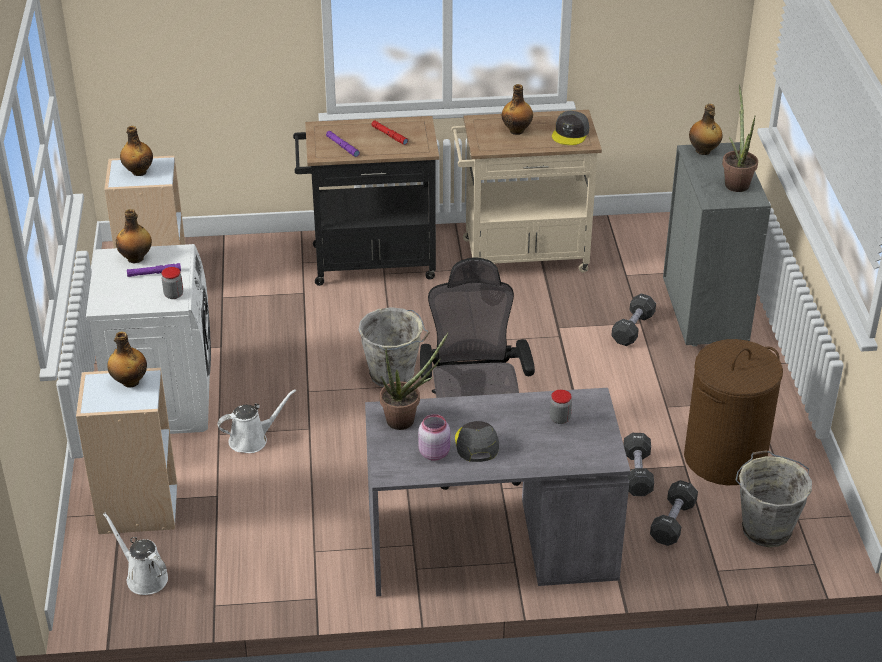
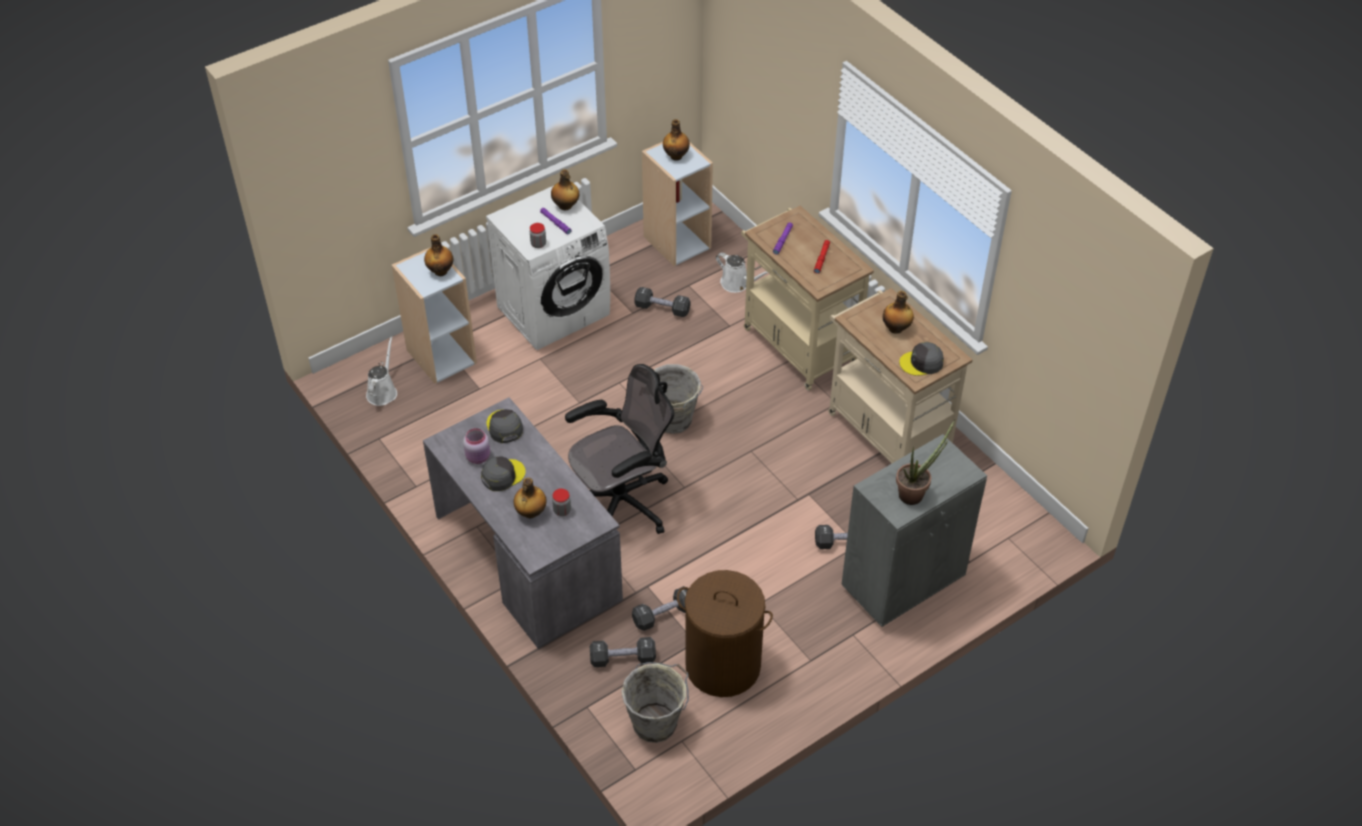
camera: 60 degrees right, 10 degrees up
white watering can [217,389,296,453] -> white watering can moved to [716,252,768,293]
black cart [293,116,439,286] -> beige cart [741,206,874,391]
potted plant [380,333,448,430] -> grey cap [486,409,523,443]
bottle [689,104,723,155] -> bottle moved to [514,477,547,518]
none -> black dumbbell [634,287,690,317]

